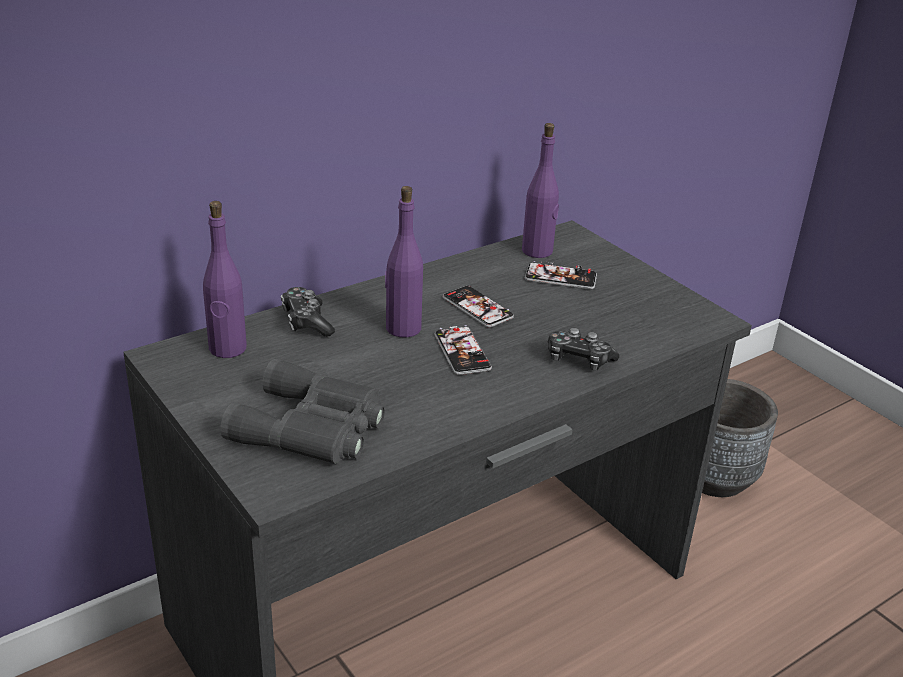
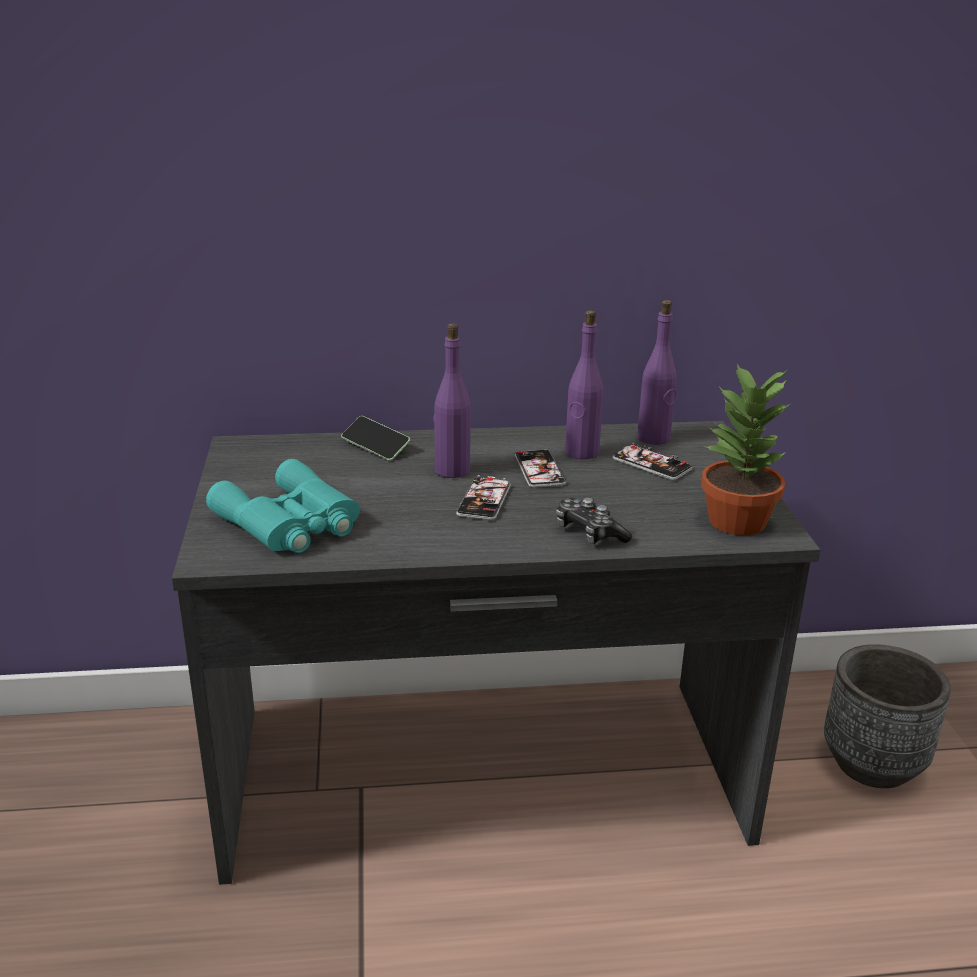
camera: 30 degrees right, 5 degrees down
purple bottle [203,201,247,358] -> purple bottle moved to [565,310,603,459]
grey binoculars [220,359,385,464] -> turquoise binoculars [206,459,360,553]
game controller [281,287,335,337] -> phone [341,416,410,461]
none -> potted plant [701,364,790,535]

